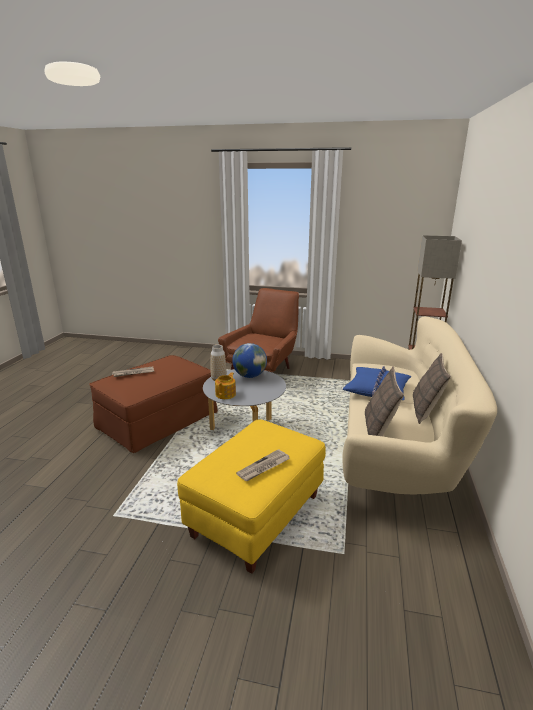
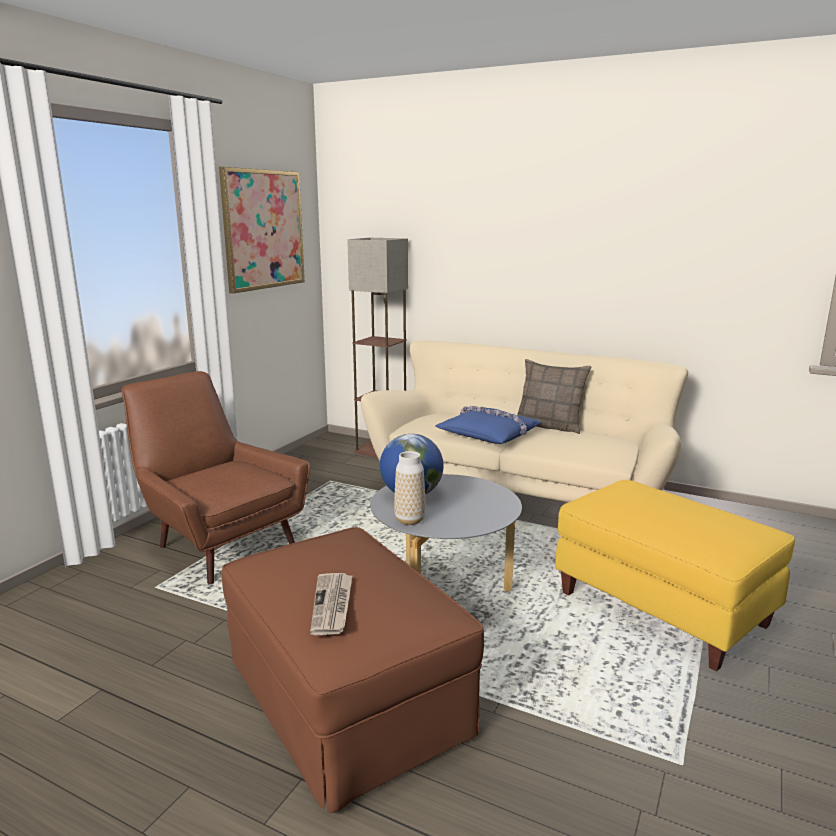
camera: 75 degrees left, 5 degrees down
teapot [215,372,236,399] -> none
newspaper [236,449,290,481] -> none
pillow [365,367,404,436] -> none
none -> picture [219,167,305,293]

